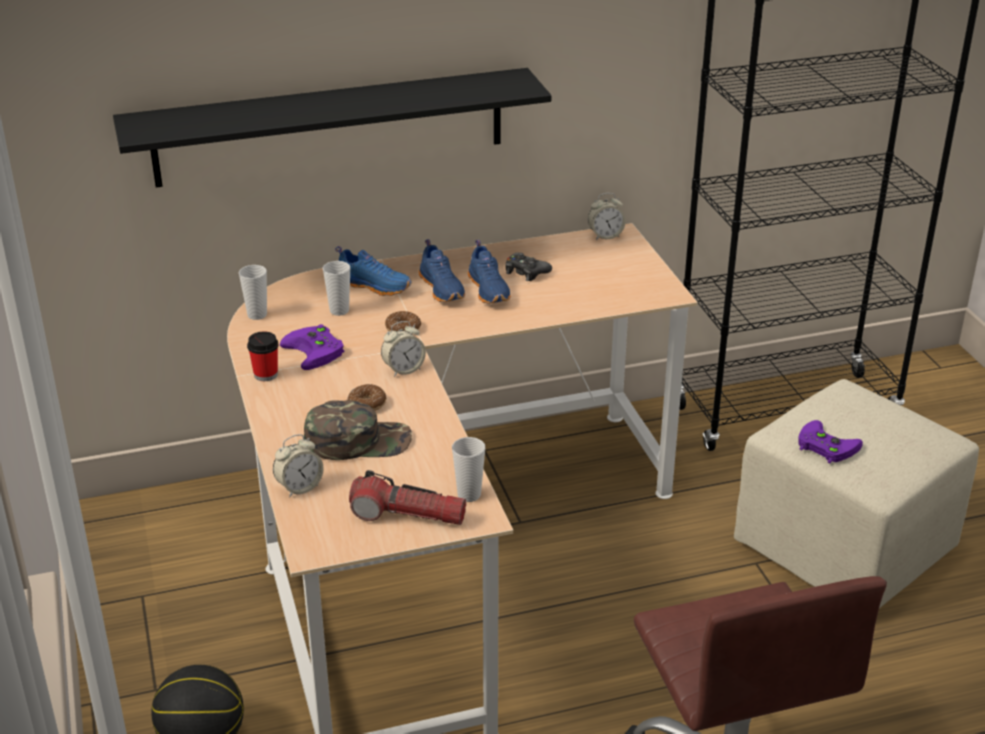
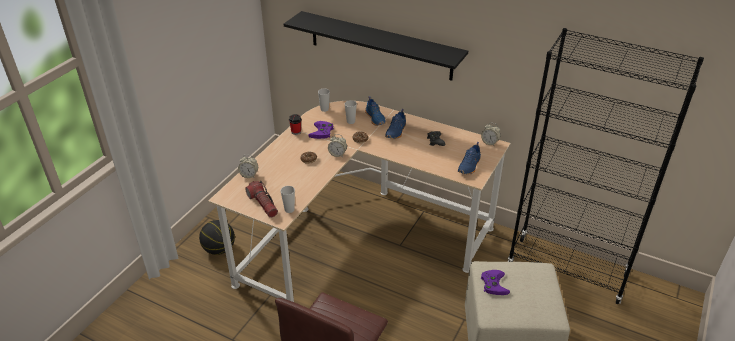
camera: 45 degrees right, 5 degrees up
green cap [304,400,412,460] -> none
blue shoe [468,240,511,304] -> blue shoe moved to [458,142,481,175]

